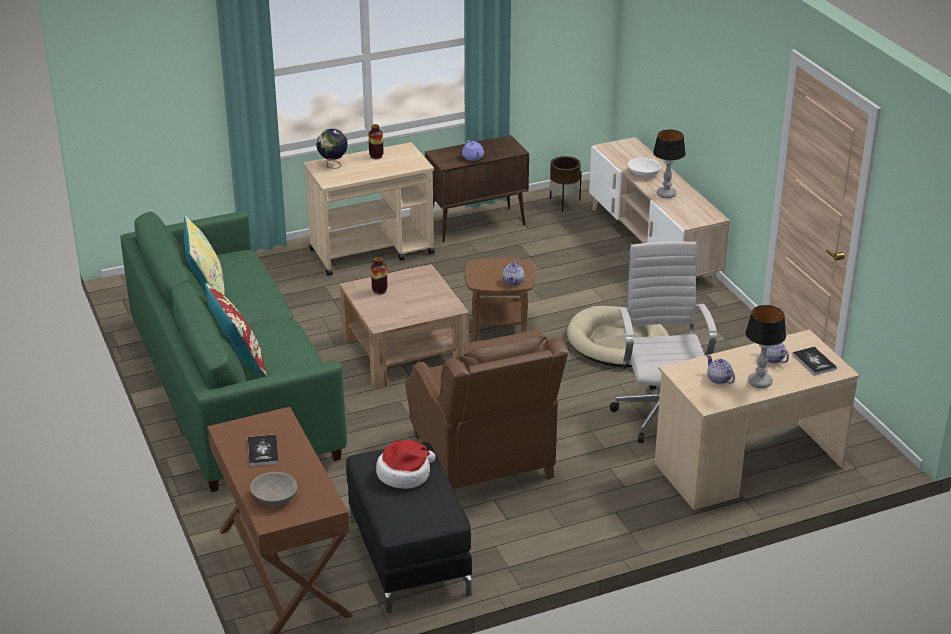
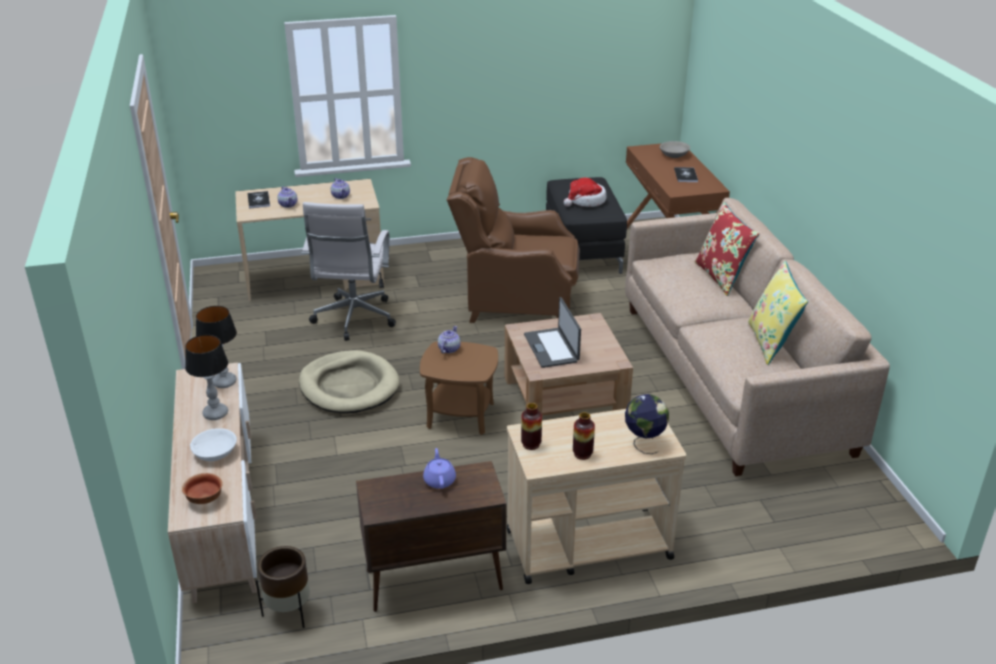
camera: 170 degrees left, 0 degrees up
green sofa [120,211,347,492] -> beige sofa [625,198,890,476]
vase [371,257,387,294] -> vase moved to [521,403,542,450]
brown armchair [405,329,569,492] -> brown armchair turned 75 degrees counterclockwise [447,157,580,323]
table lamp [745,305,786,388] -> table lamp moved to [196,306,237,388]
none -> bowl [182,473,223,504]
none -> laptop [524,297,581,368]

